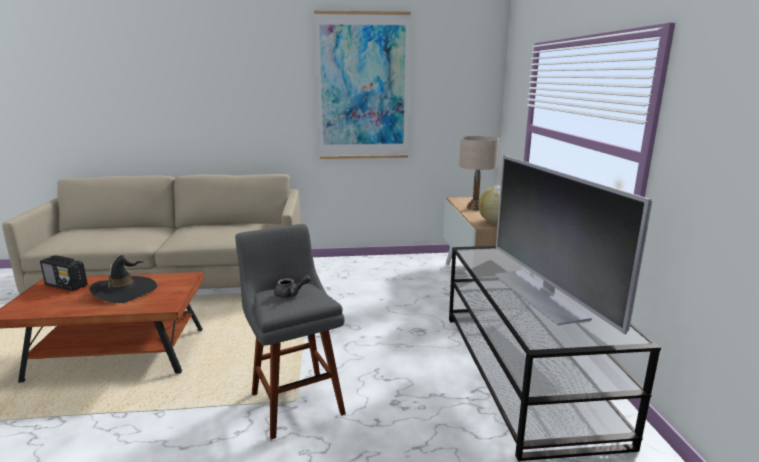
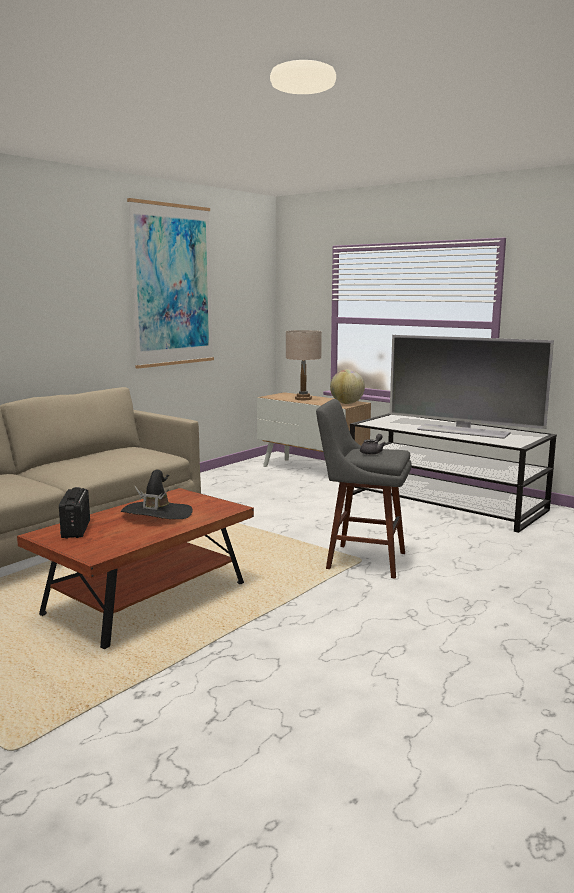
camera: 45 degrees left, 5 degrees down
radio [40,255,88,291] -> radio turned 105 degrees clockwise [59,487,90,538]

